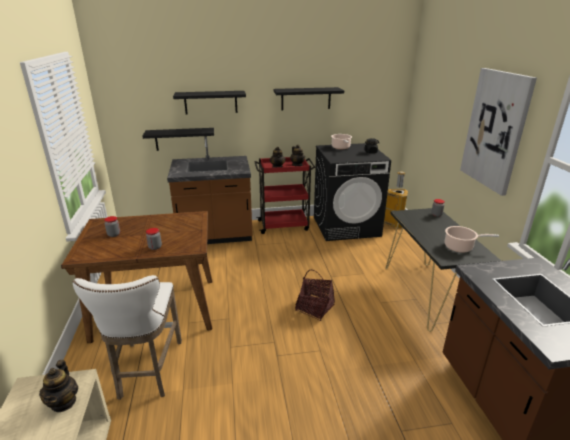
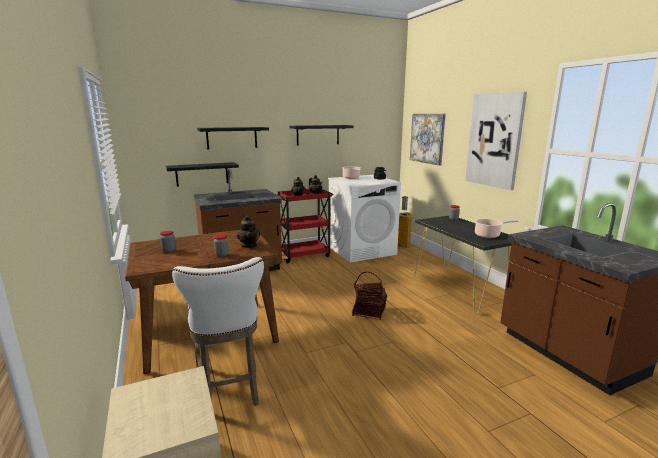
camera: 15 degrees left, 10 degrees down
teapot [39,360,78,412] -> teapot moved to [237,215,260,248]
black washing machine [314,143,391,241] -> white washing machine [328,175,401,263]
none -> picture [410,114,446,165]

